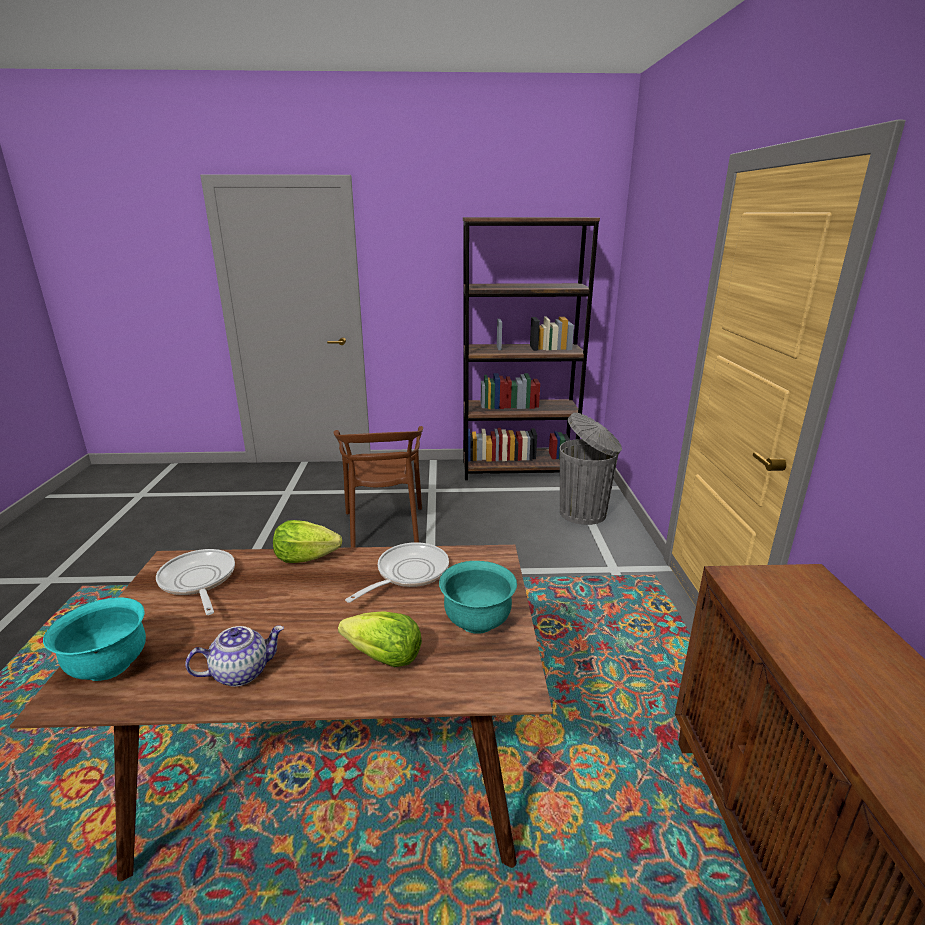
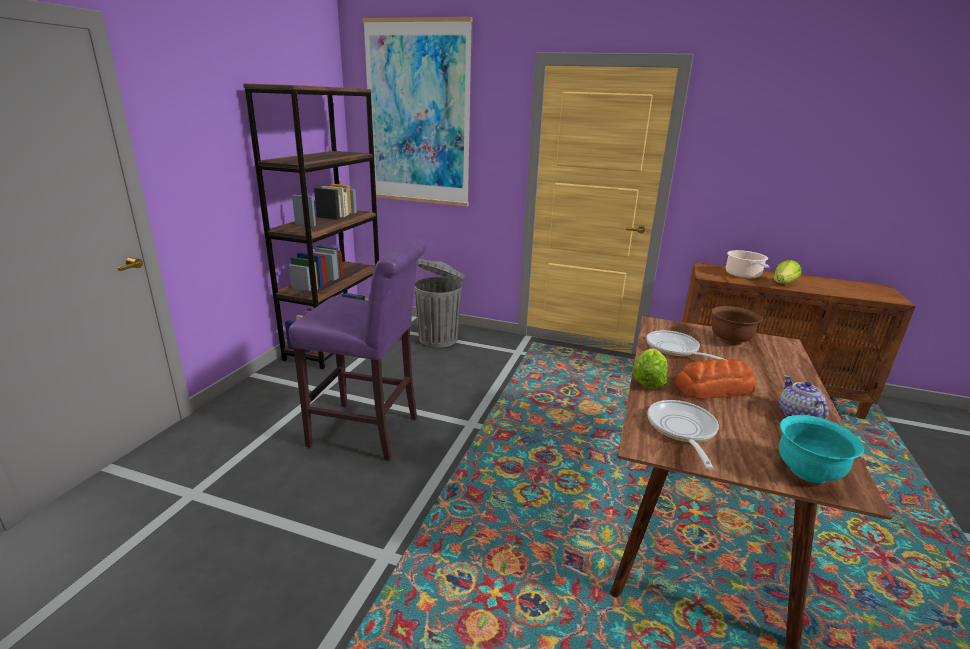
camera: 70 degrees left, 0 degrees up
frying pan [156,549,235,615] -> frying pan turned 105 degrees clockwise [648,400,719,469]
brown chair [334,426,423,547] -> purple stool [289,238,427,461]
lettuce [338,611,422,667] -> lettuce moved to [773,260,801,284]
turquoise bowl [439,561,517,634] -> brown bowl [711,306,763,345]
none -> picture [362,17,472,206]
none -> bread [675,358,755,399]
none -> cooking pot [726,250,769,278]

